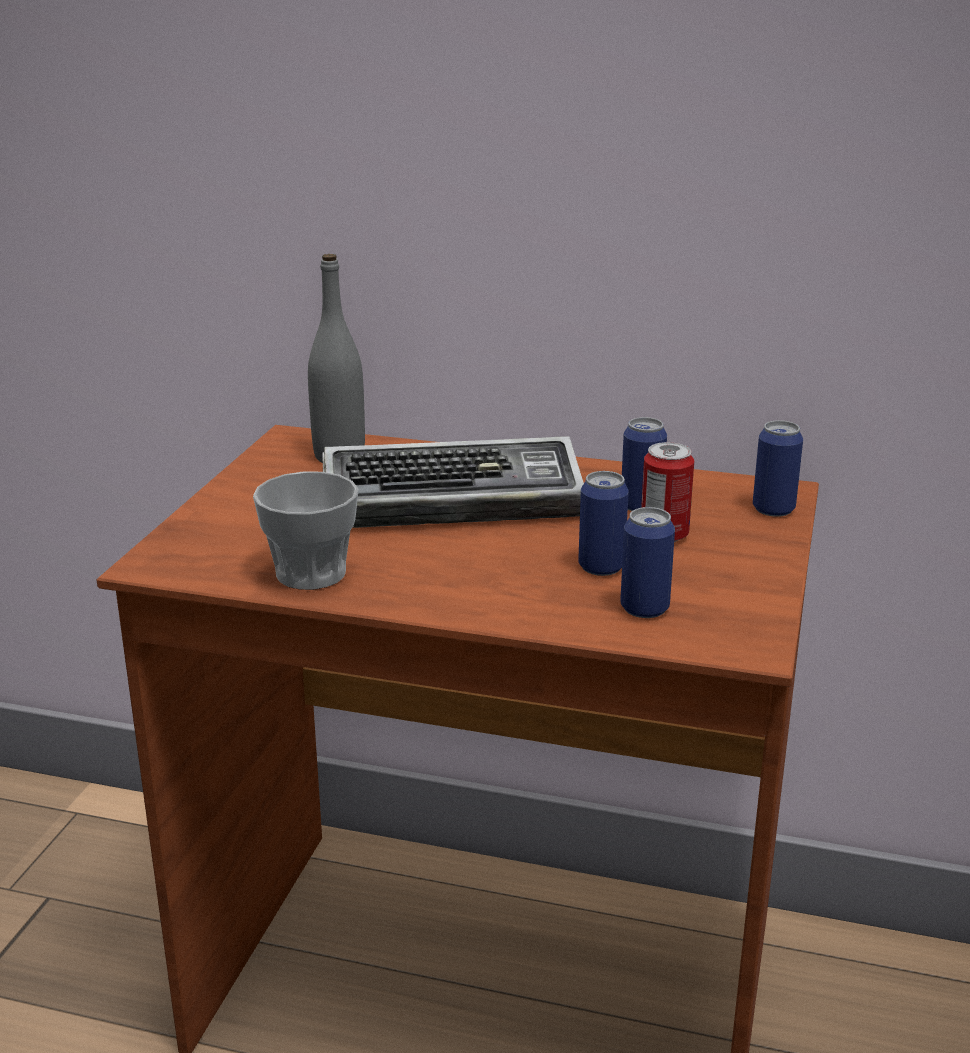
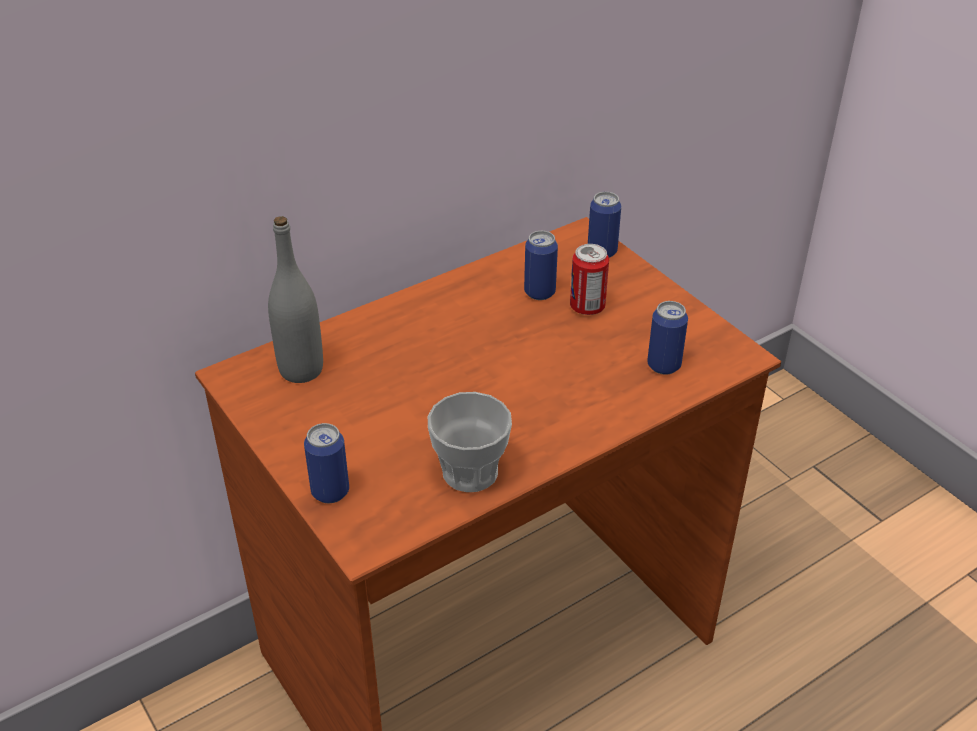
camera: 50 degrees left, 15 degrees up
keyboard [322,436,584,528] -> none
can [578,471,629,576] -> can moved to [304,423,349,503]

